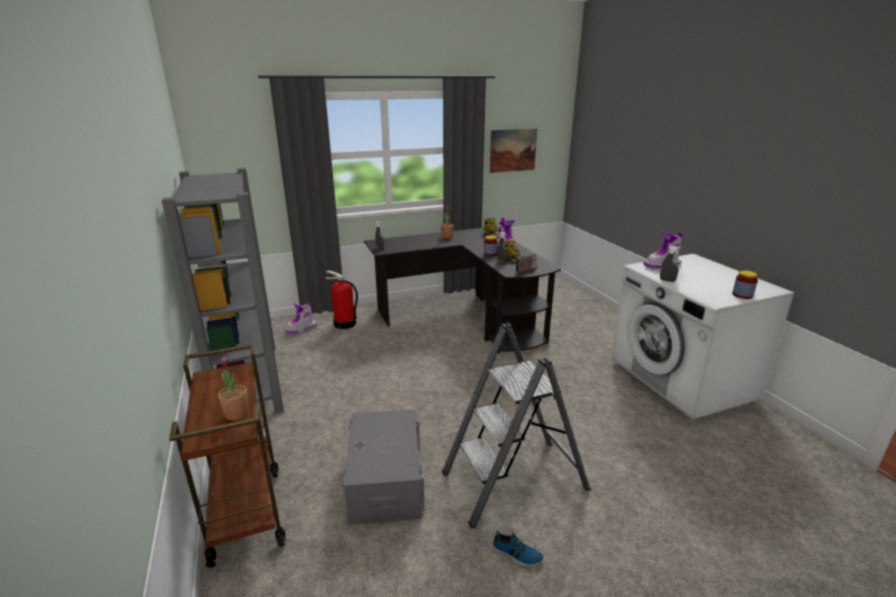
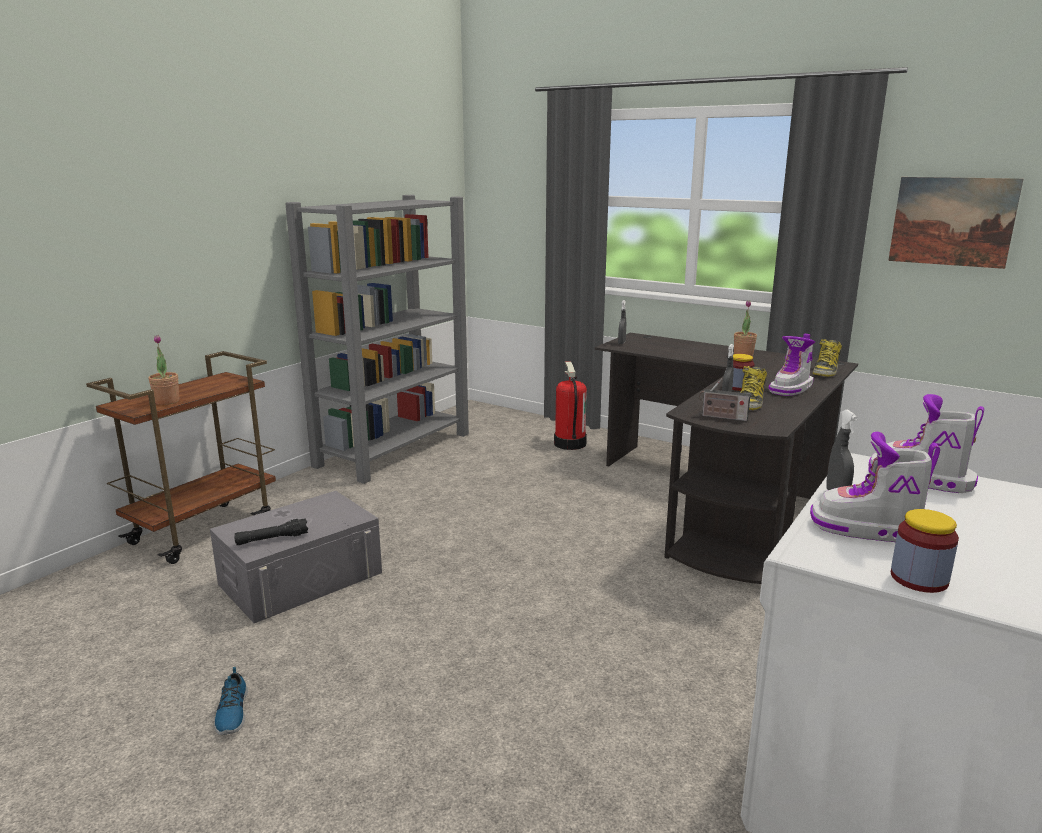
camera: 55 degrees right, 5 degrees down
boot [285,301,316,334] -> boot moved to [810,432,940,542]
grey step ladder [442,322,591,529] -> none
none -> black flashlight [234,518,308,545]

